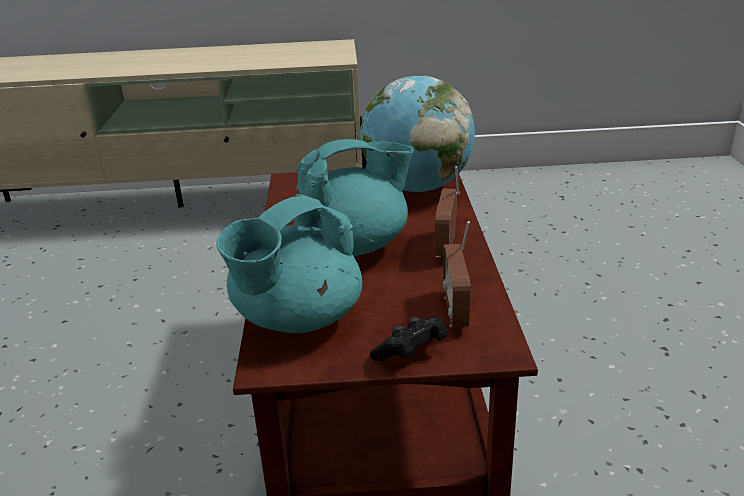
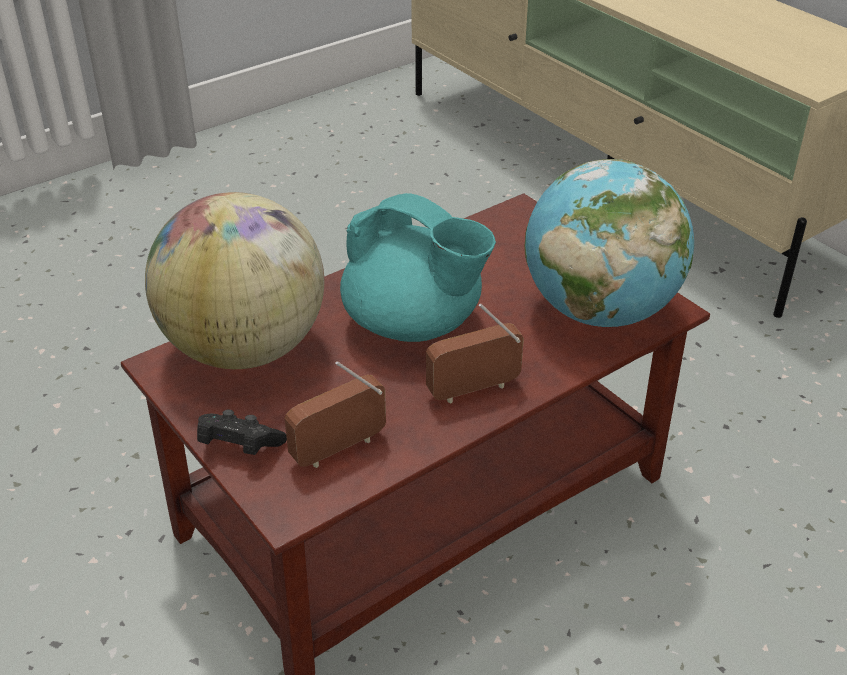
camera: 55 degrees right, 10 degrees up
turquoise teapot [216,194,362,333] -> globe [145,192,324,369]

